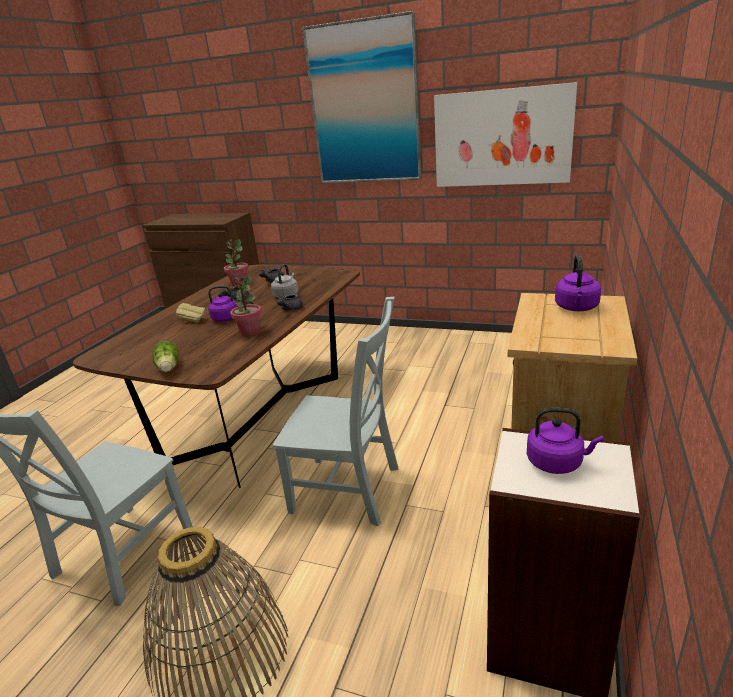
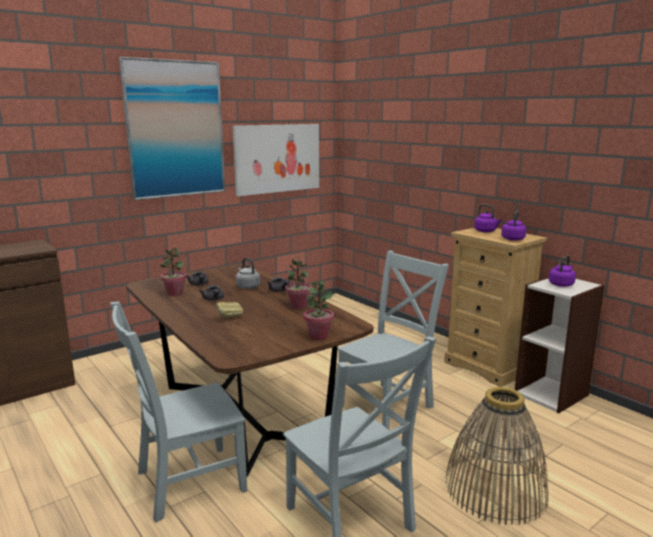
camera: 60 degrees left, 10 degrees down
lettuce [152,341,178,372] -> potted plant [303,281,334,340]
purple kettle [208,285,245,322] -> purple kettle moved to [501,211,526,241]
none -> grey chair [110,302,247,522]

